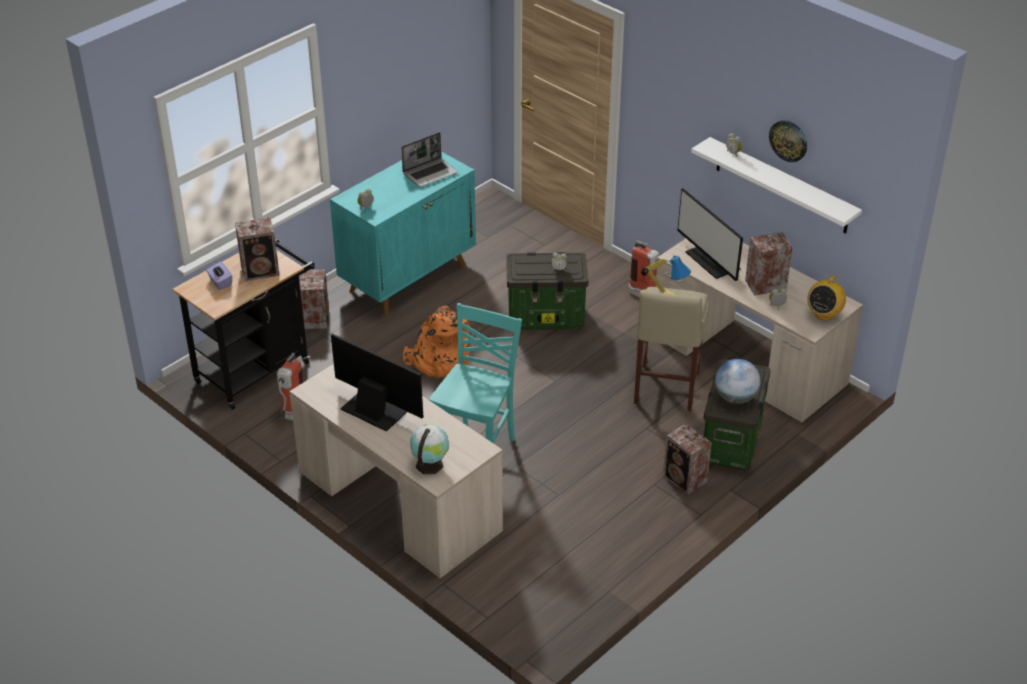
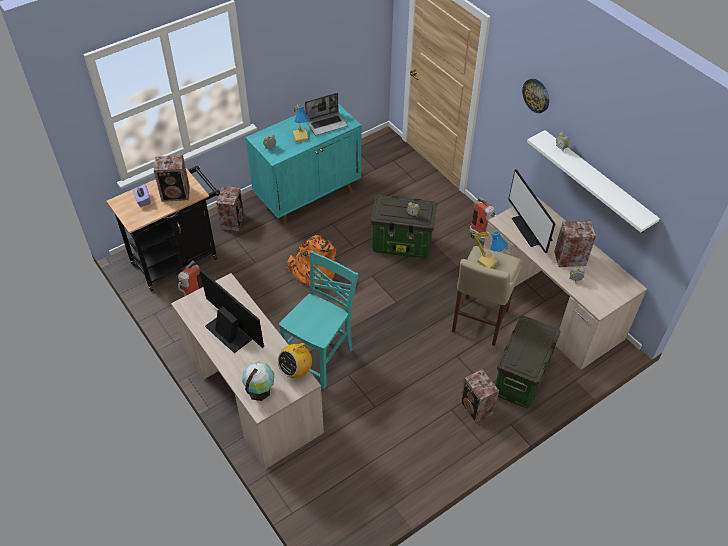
camera: 10 degrees right, 10 degrees up
globe [715,359,760,404] -> none
wall clock [769,120,807,162] -> wall clock moved to [522,79,549,113]
radio [807,276,846,320] -> radio moved to [278,337,312,378]
none -> table lamp [293,105,310,143]

